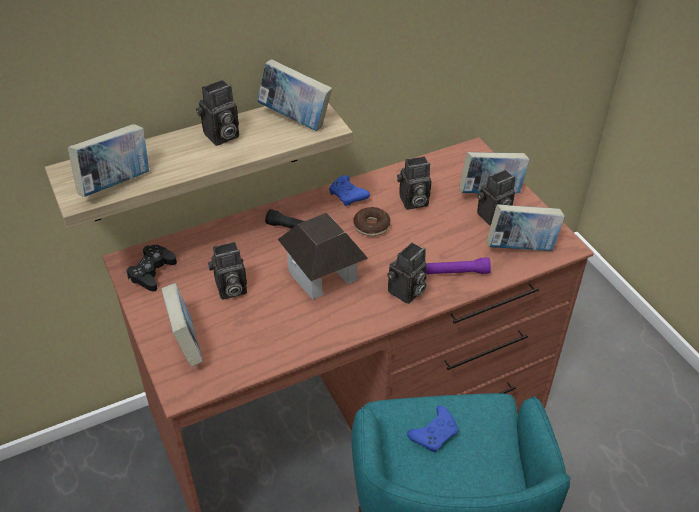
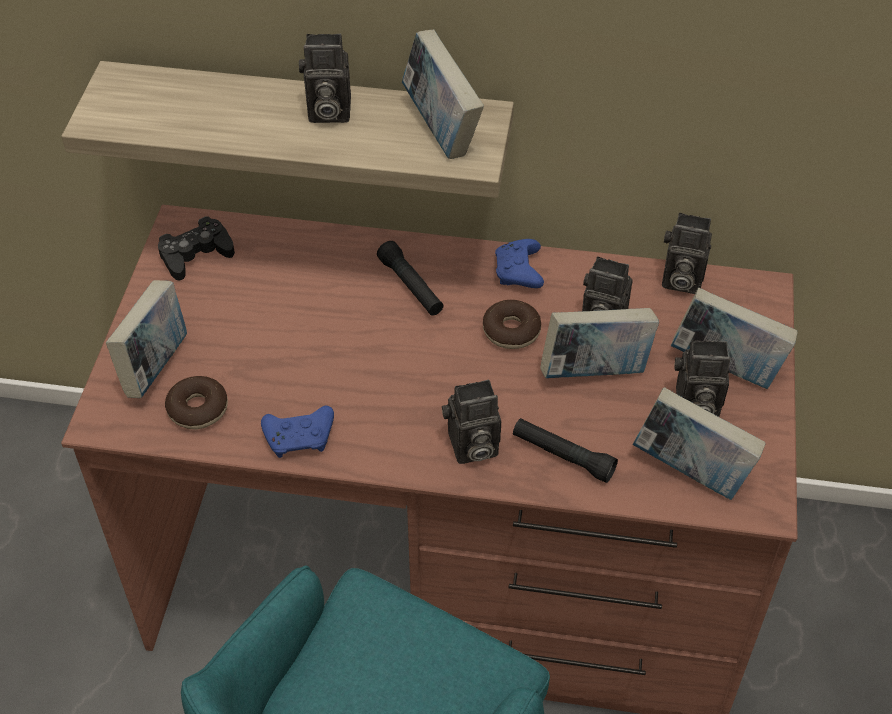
camera: 35 degrees right, 5 degrees up
book [68,124,149,197] -> book moved to [541,308,659,378]
camera [208,242,247,299] -> camera moved to [662,213,712,294]
toy house [278,213,368,299] -> none
blue game controller [407,405,458,452] -> blue game controller moved to [261,406,334,458]
purple flashlight [426,257,491,274] -> black flashlight [513,418,618,483]
none -> donut [165,376,228,430]

